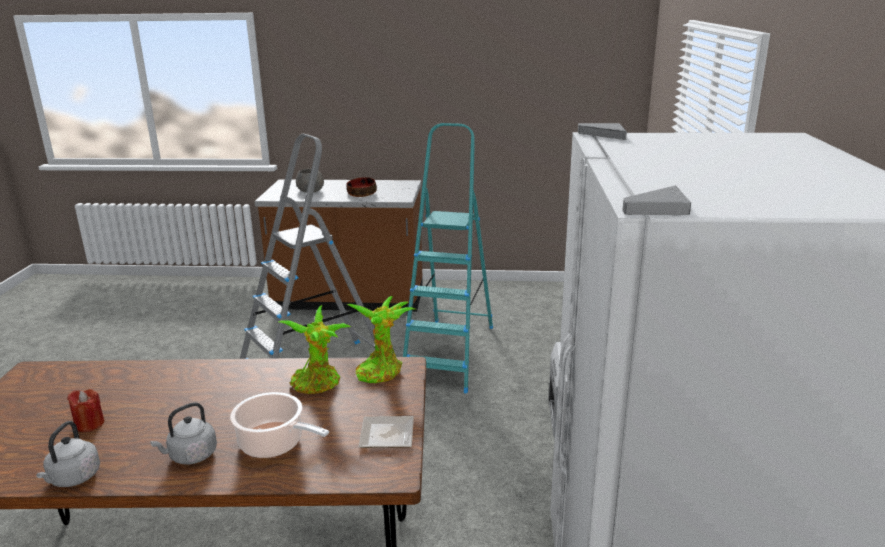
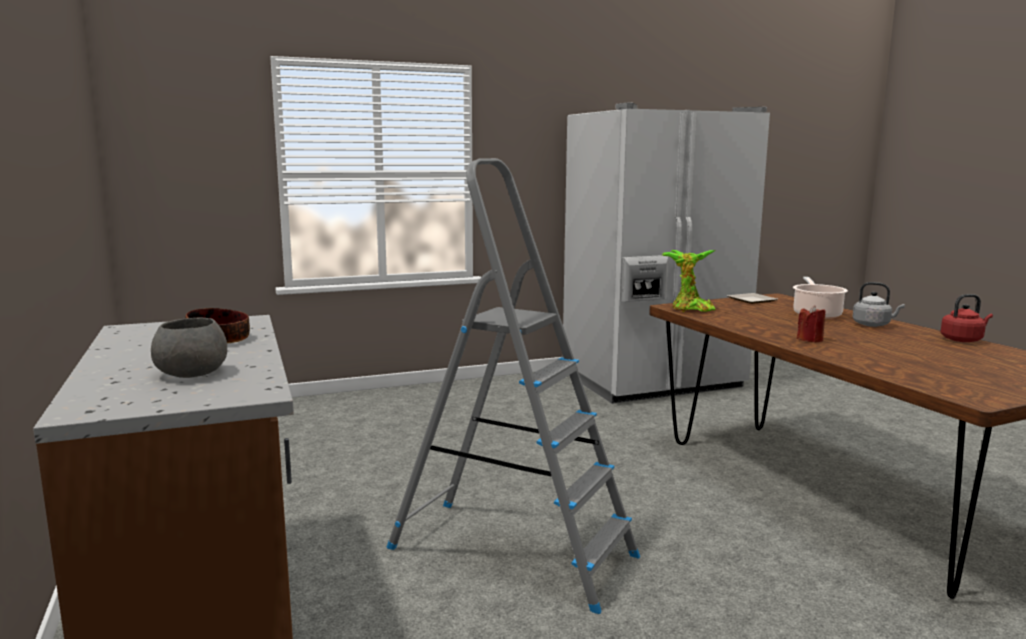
camera: 115 degrees left, 10 degrees down
grey kettle [36,421,100,487] -> red kettle [941,294,993,342]
red candle [67,389,104,432] -> red candle moved to [797,305,826,342]
potted plant [279,305,351,394] -> none
turquoise step ladder [403,123,493,393] -> none

